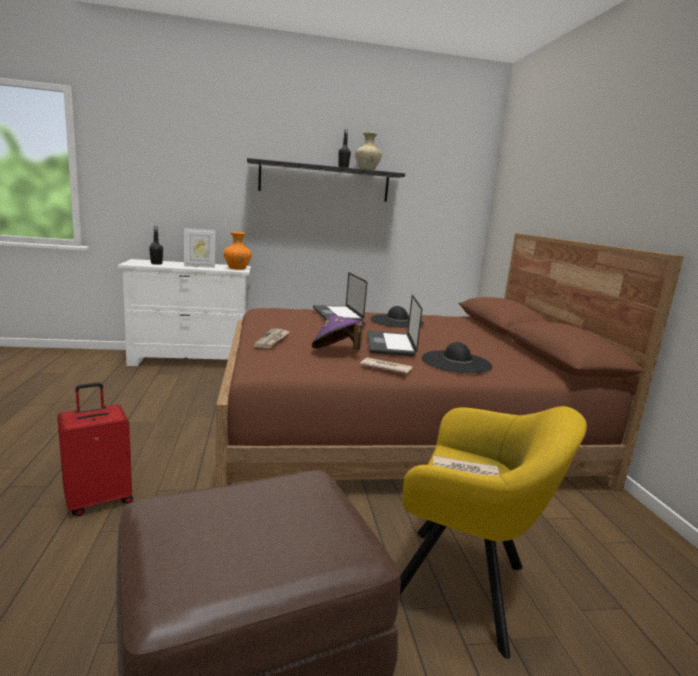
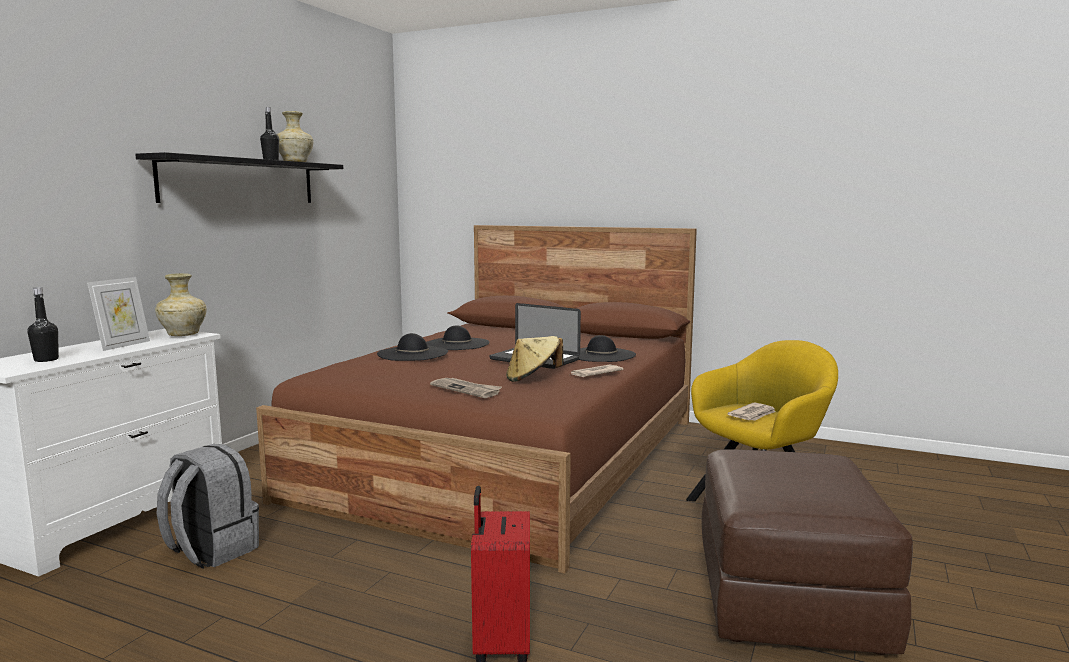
camera: 55 degrees left, 5 degrees down
orange vase [224,232,252,270] -> beige vase [155,273,207,336]
purple hat [312,315,365,350] -> beige hat [506,336,563,382]
laptop [313,272,367,321] -> black hat [377,333,448,361]
none -> grey backpack [157,444,259,569]

